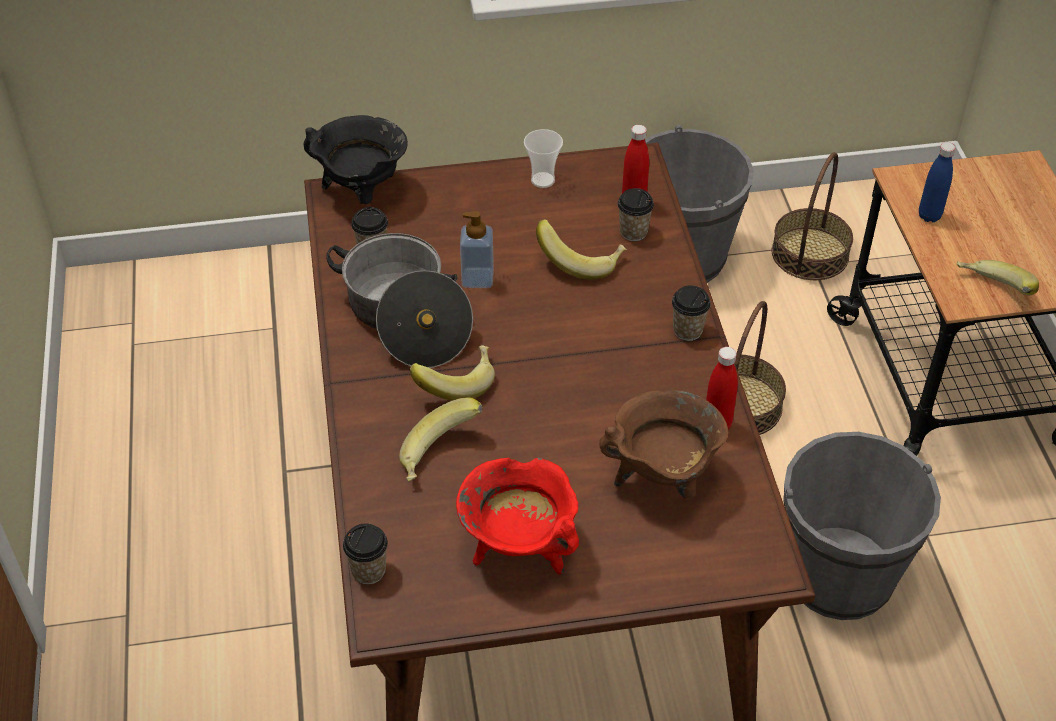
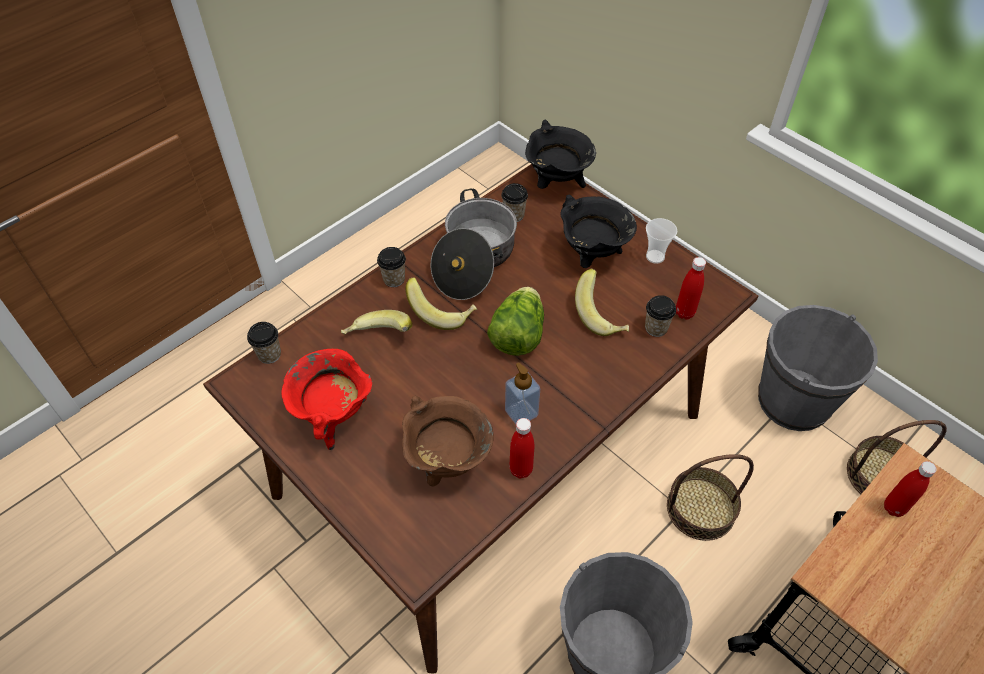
camera: 55 degrees right, 5 degrees up
soap dispenser [460,211,494,288] -> soap dispenser moved to [505,362,540,424]
cup [672,285,711,341] -> cup moved to [377,247,406,287]
blue bottle [919,142,955,222] -> red bottle [884,461,937,517]
banana [956,260,1039,296] -> none
none -> lettuce [487,287,544,356]
none -> black cooking pot [560,194,637,268]

